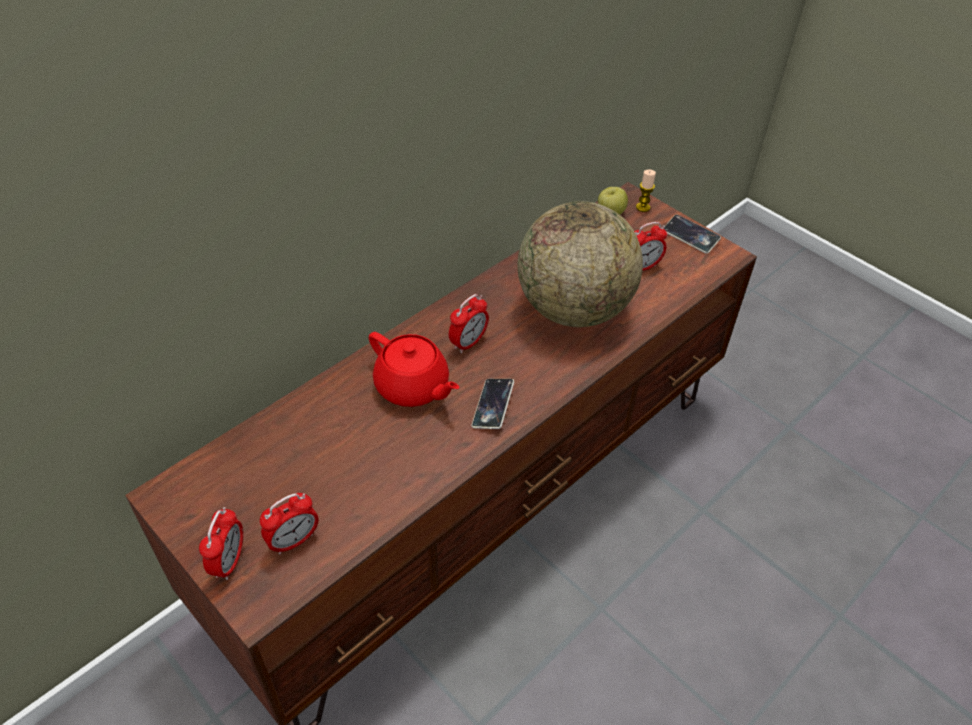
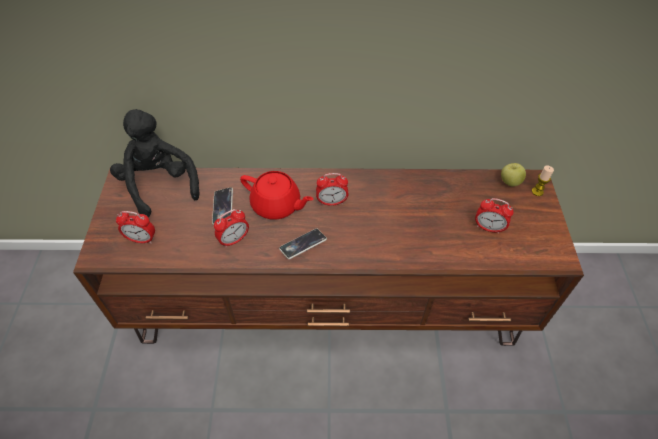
camera: 45 degrees right, 5 degrees up
alarm clock [199,507,243,580] -> alarm clock moved to [214,209,249,248]
red teapot [369,332,459,407] -> red teapot turned 60 degrees counterclockwise [240,171,314,220]
globe [518,201,643,327] -> none
phone [663,214,721,254] -> phone moved to [212,187,233,225]
none -> black plush toy [110,109,199,217]

